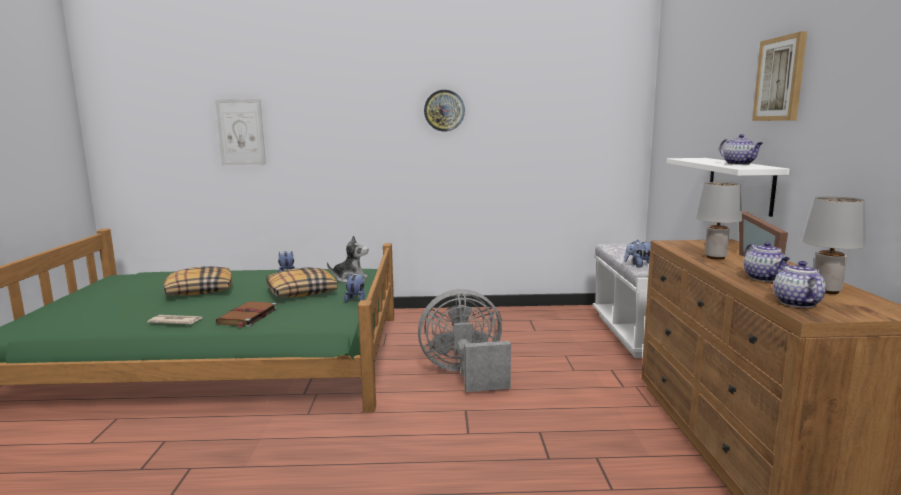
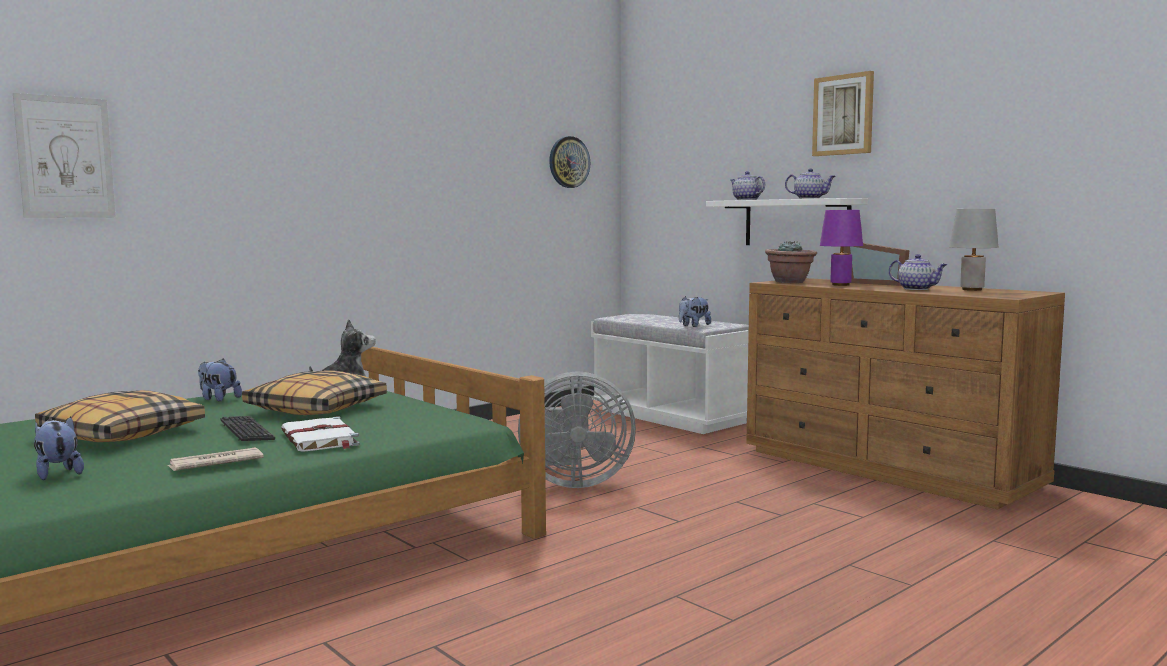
camera: 40 degrees left, 5 degrees down
brown book [216,301,278,328] -> white book [281,416,360,452]
plush toy [344,273,365,303] -> plush toy moved to [34,416,84,480]
grey fan [418,289,511,392] -> grey fan turned 135 degrees counterclockwise [518,371,636,488]
wall clock [424,90,465,131] -> wall clock moved to [549,136,590,188]
grey table lamp [696,182,742,260] -> purple table lamp [820,210,863,286]
teapot [774,261,826,308] -> teapot moved to [730,171,765,200]
none -> keyboard [220,416,275,441]
none -> potted plant [765,241,817,283]

